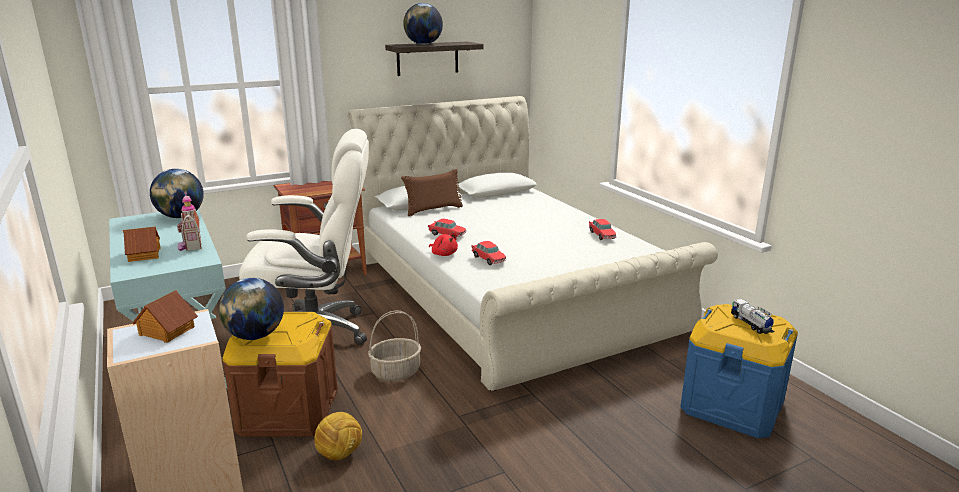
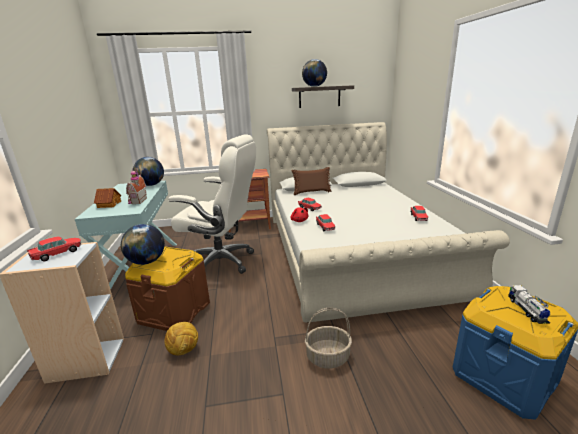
camera: 20 degrees right, 0 degrees up
toy house [132,290,198,343] -> toy car [27,236,81,261]
basket [368,311,421,381] -> basket moved to [305,308,352,368]

